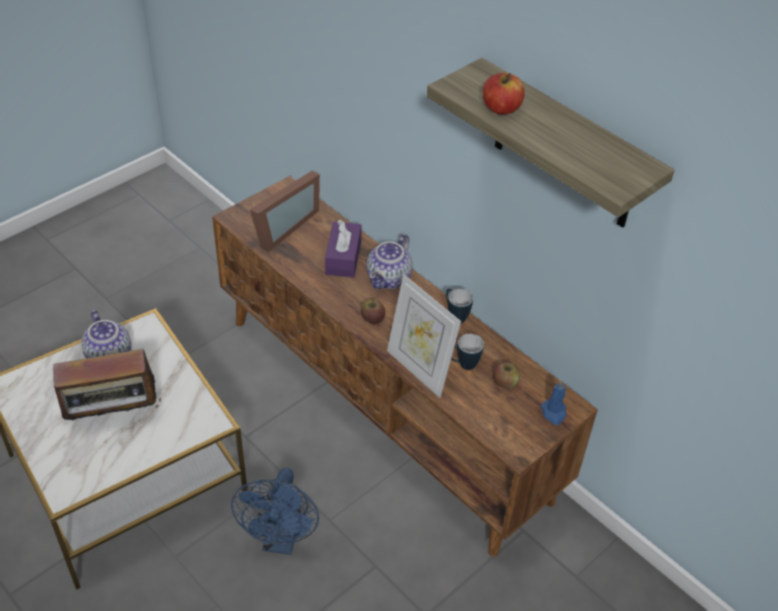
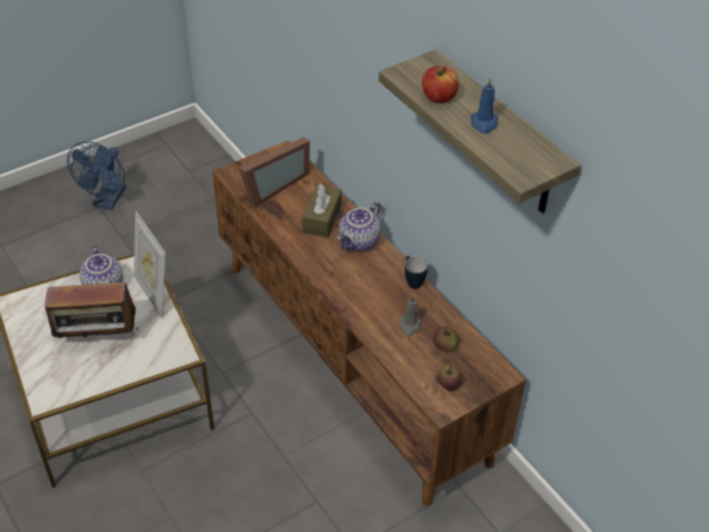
camera: 10 degrees right, 0 degrees up
blue fan [231,468,319,555] -> blue fan moved to [67,141,126,210]
purple tissue box [325,220,362,278] -> brown tissue box [302,184,342,238]
apple [360,299,385,324] -> apple moved to [437,365,462,391]
picture frame [387,275,461,398] -> picture frame moved to [134,211,166,318]
mug [451,334,484,370] -> grey candle [399,295,422,336]
blue candle [541,380,567,425] -> blue candle moved to [471,78,498,134]

